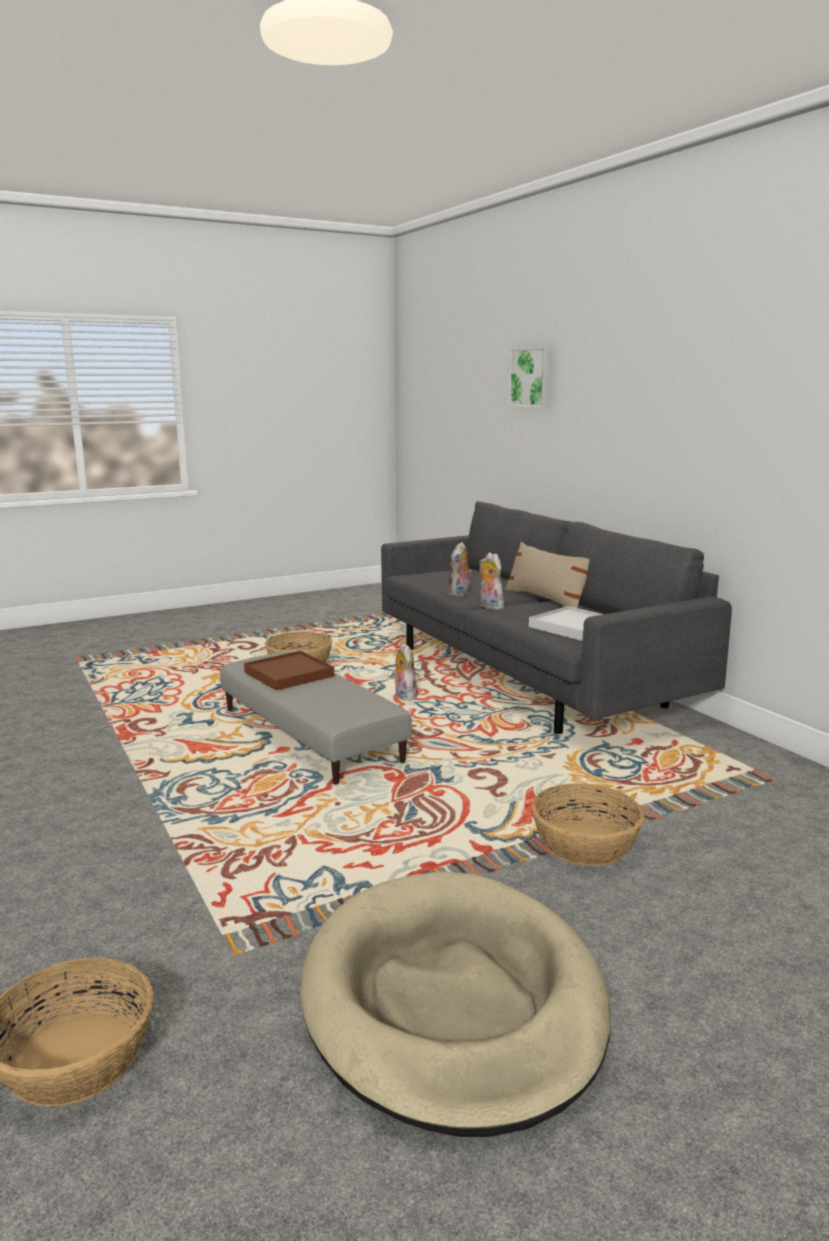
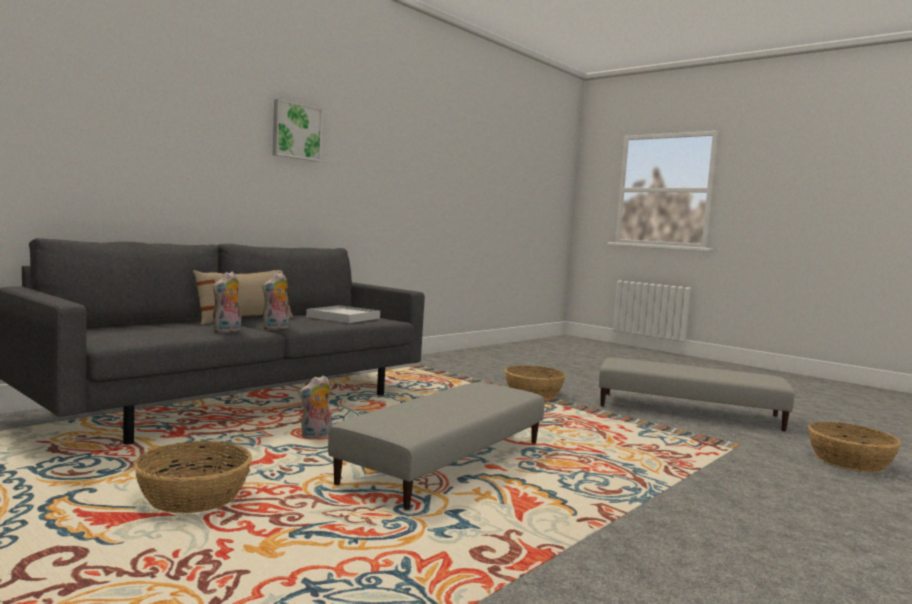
camera: 110 degrees left, 10 degrees down
brown tray [244,651,334,691] -> none
beige dog bed [300,871,610,1137] -> grey ottoman [599,358,794,431]
plush toy [448,542,472,597] -> plush toy turned 105 degrees clockwise [213,272,241,333]
picture [509,347,550,408] -> picture moved to [273,99,323,162]

